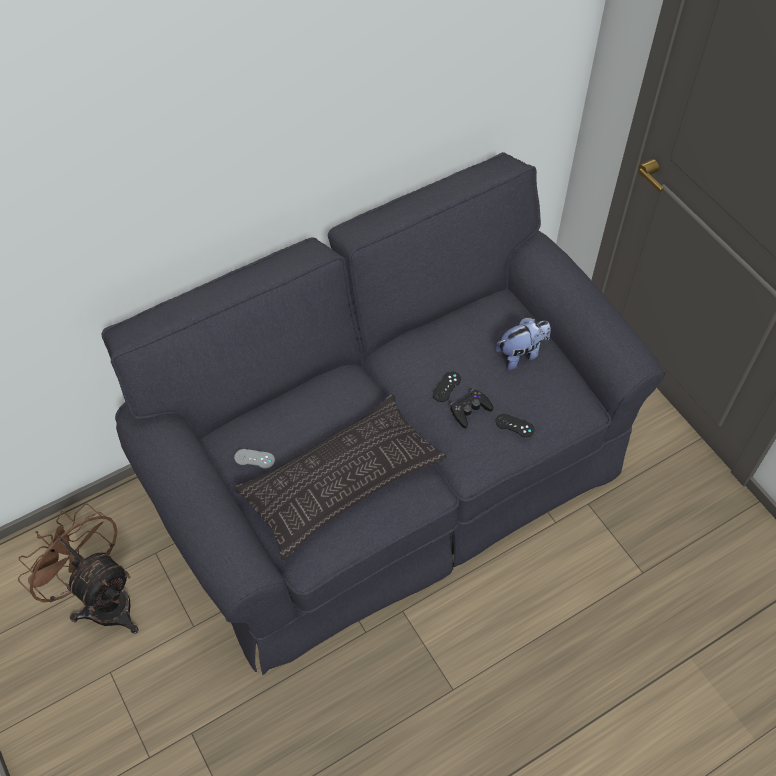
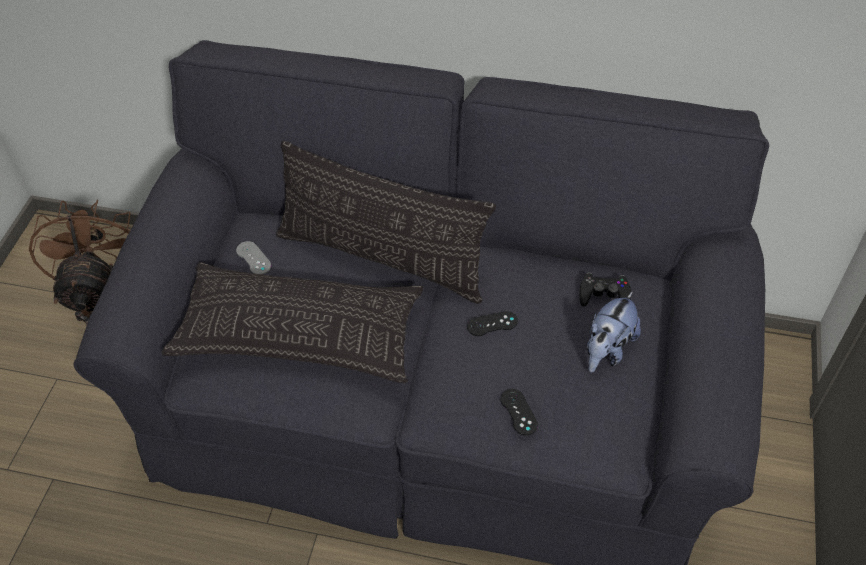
camera: 45 degrees right, 5 degrees down
black game controller [450,389,493,428] -> black game controller moved to [580,272,631,307]
plush toy [496,317,551,370] -> plush toy turned 105 degrees clockwise [587,291,641,373]
none -> pillow [276,141,496,304]

